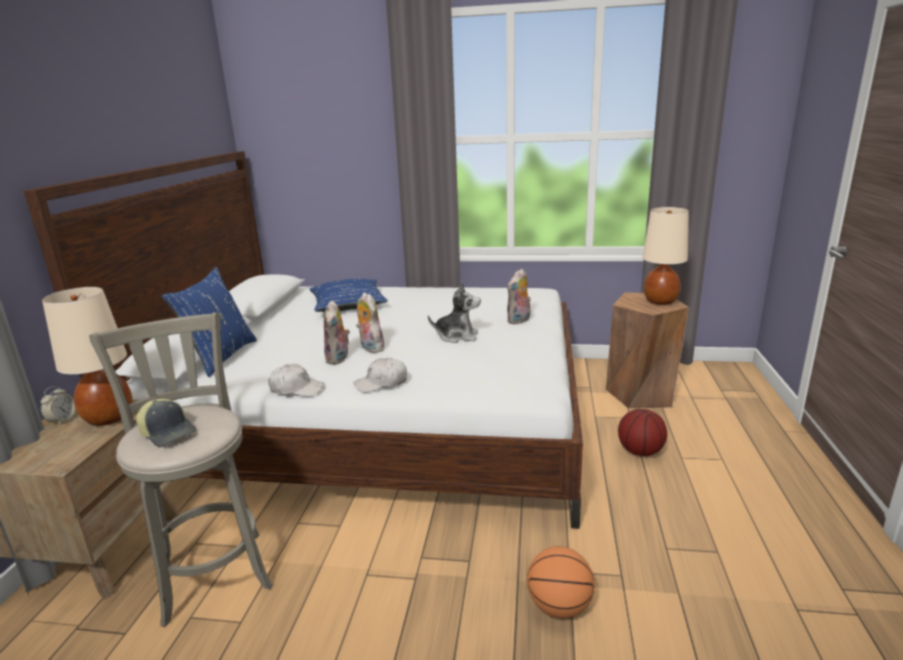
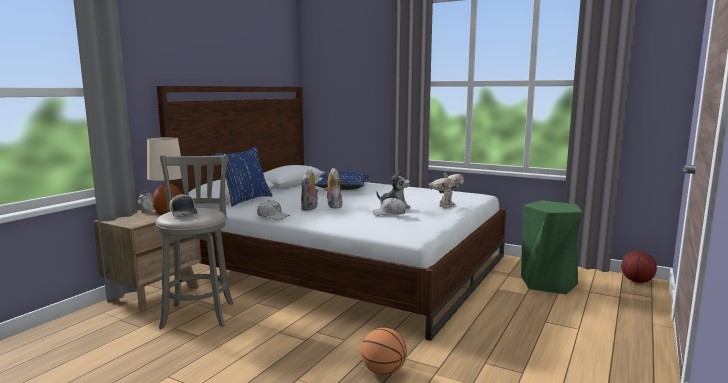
camera: 20 degrees right, 10 degrees down
white cap [354,358,407,393] -> white cap moved to [372,198,406,216]
plush toy [507,269,531,325] -> toy robot [429,170,464,208]
brown stool [606,292,689,408] -> green stool [521,200,582,294]
basketball [618,409,667,456] -> basketball moved to [621,251,657,283]
beige table lamp [642,207,689,305] -> none

